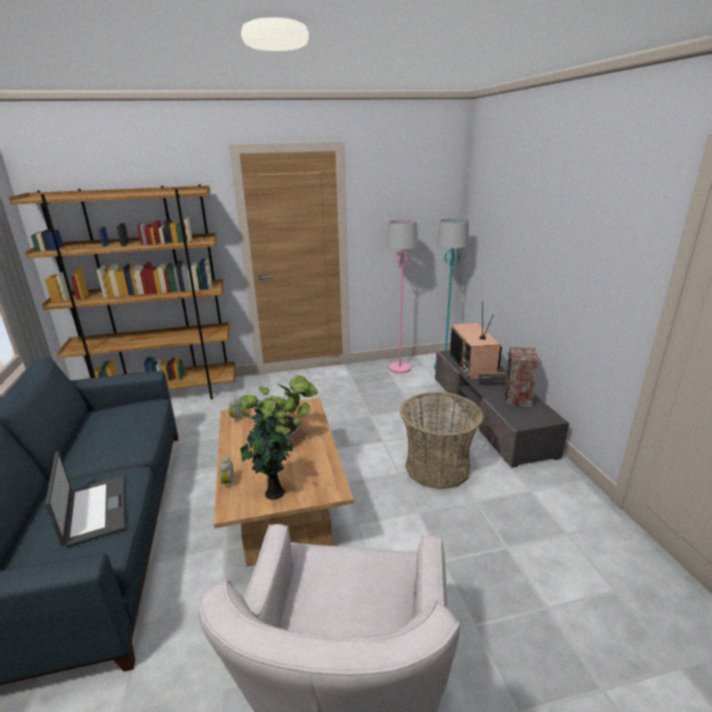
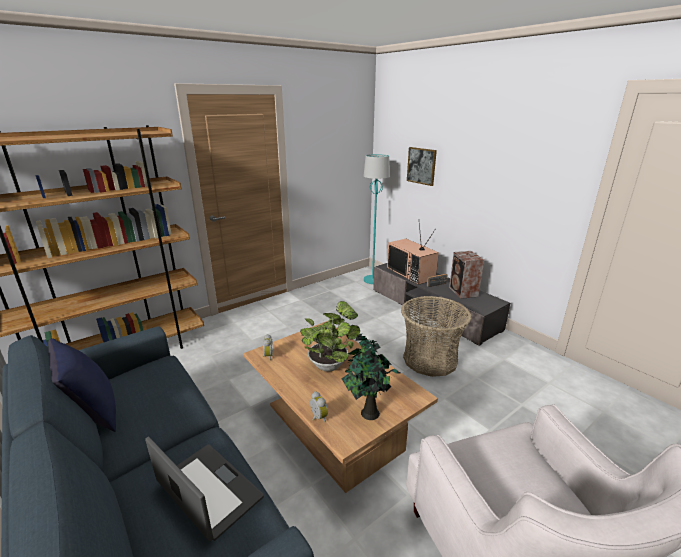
camera: 25 degrees left, 0 degrees up
pink floor lamp [387,220,418,374] -> none
none -> blue pillow [48,338,116,432]
none -> picture [407,147,437,186]

